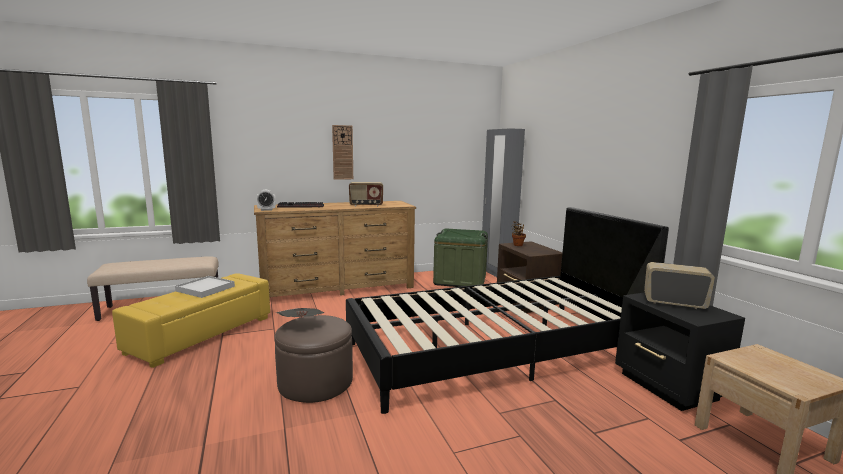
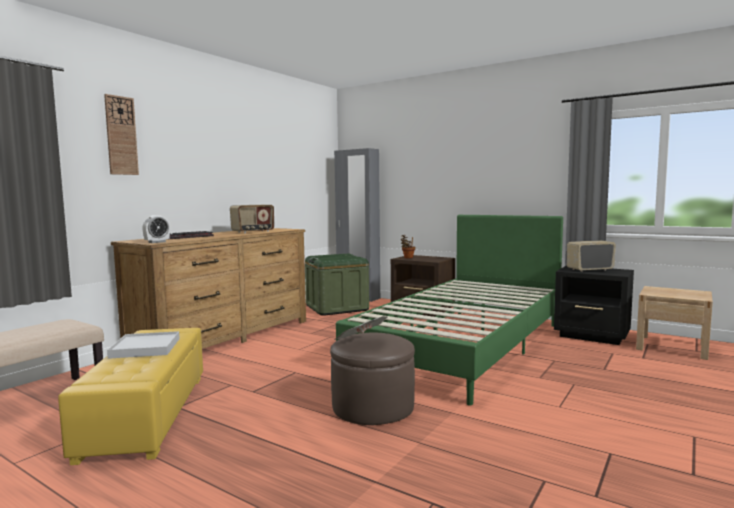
camera: 35 degrees left, 5 degrees down
wall clock [332,125,353,180] -> wall clock moved to [104,94,139,175]
black bed [346,207,669,414] -> green bed [336,215,563,406]

